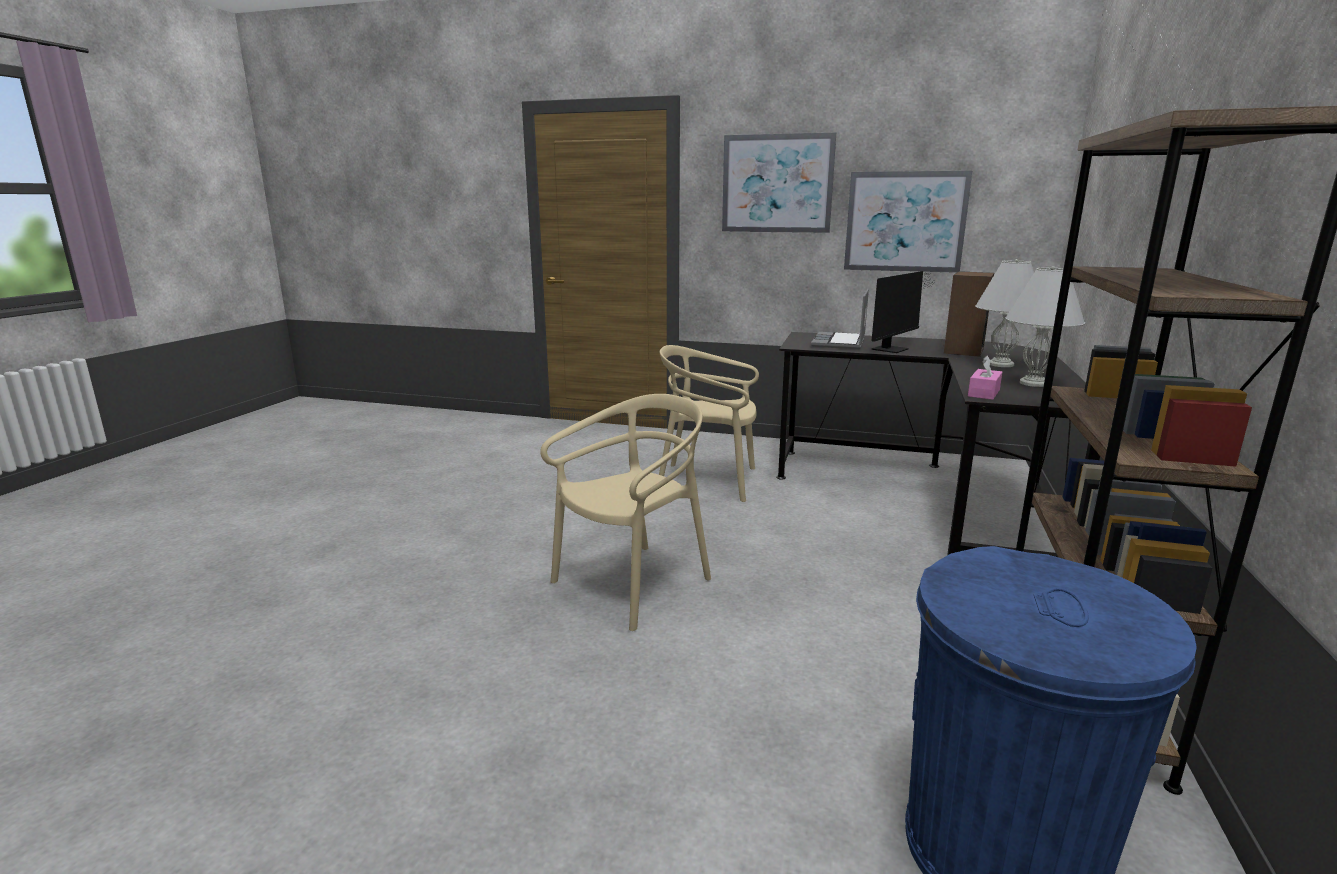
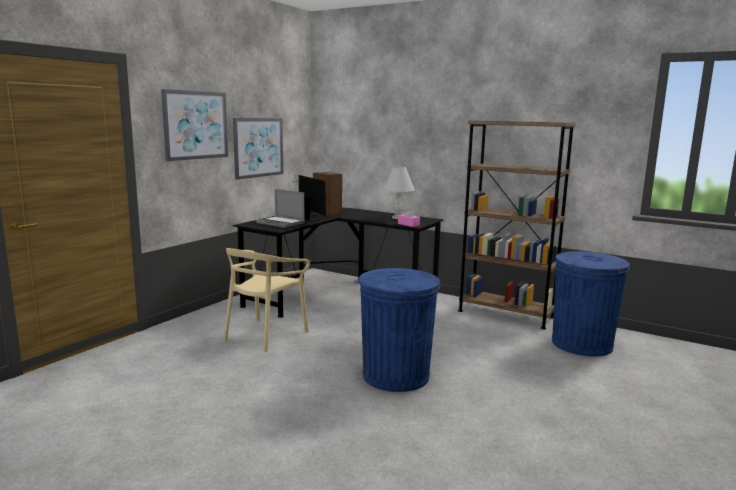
camera: 75 degrees left, 5 degrees down
beige chair [540,394,711,631] -> blue trash can [358,268,440,392]
white table lamp [975,259,1034,367] -> none

